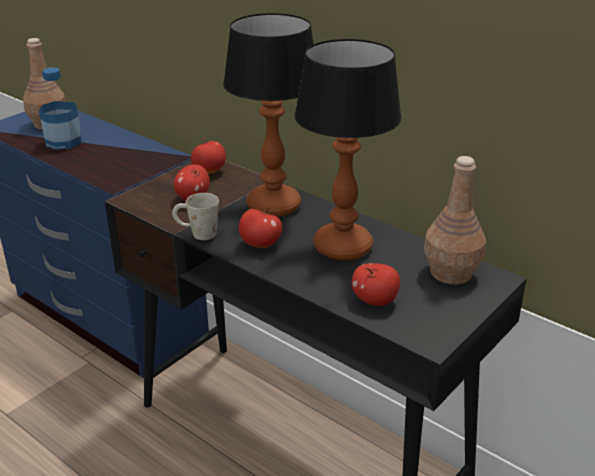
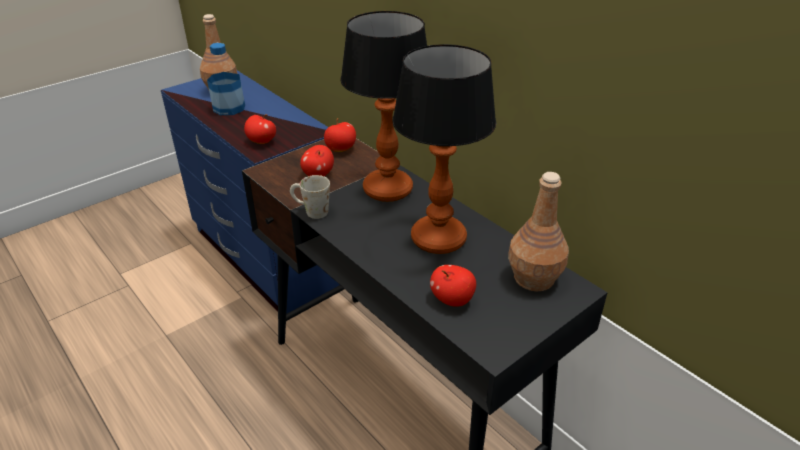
camera: 10 degrees right, 5 degrees up
apple [239,207,282,248] -> apple moved to [244,114,276,144]

